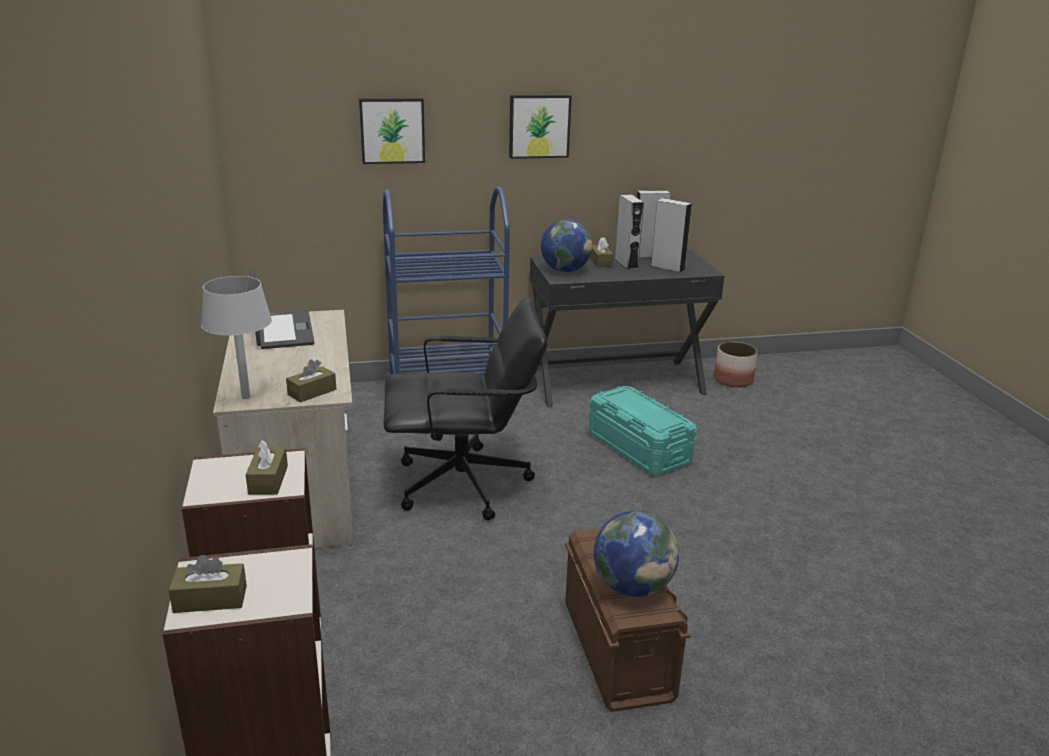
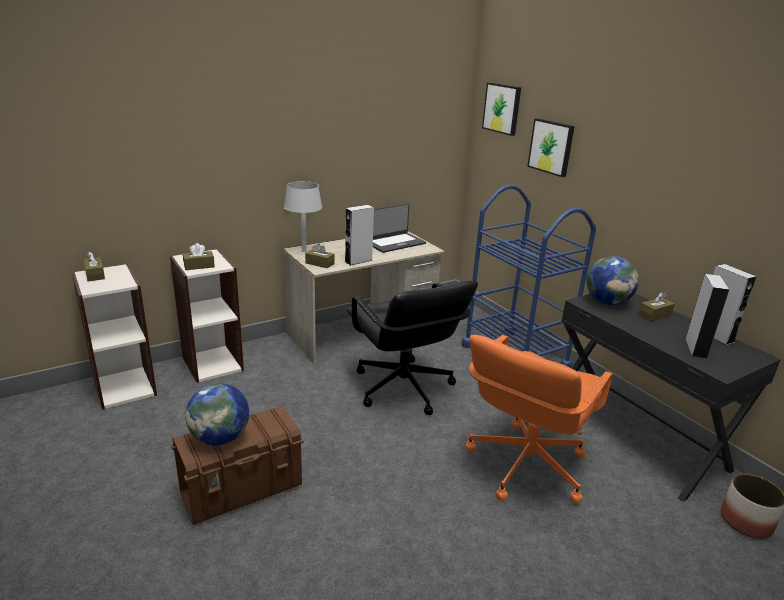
camera: 70 degrees right, 0 degrees up
picture [509,95,572,159] -> picture moved to [482,83,521,136]
turquoise storage box [589,386,696,476] -> orange office chair [466,335,613,504]
grey speaker [615,194,644,269] -> grey speaker moved to [345,205,374,266]

